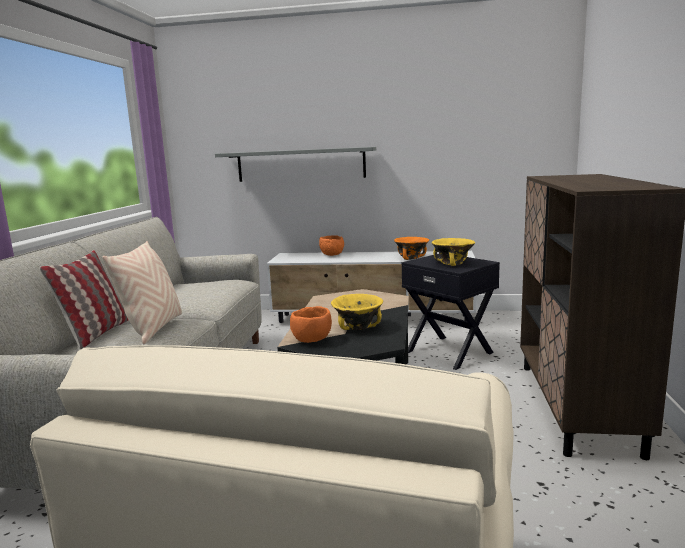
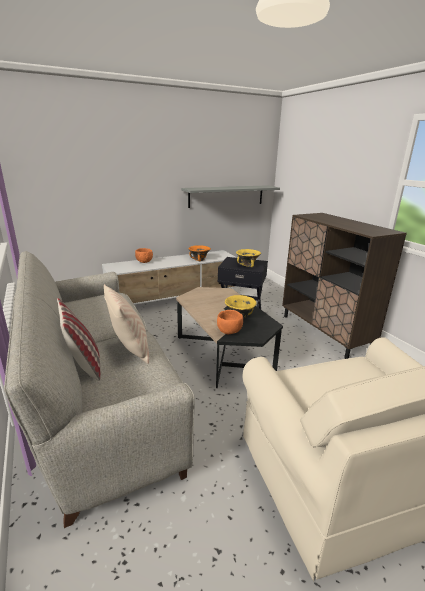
camera: 35 degrees left, 10 degrees up
grey shelf [215,147,376,182] -> grey shelf moved to [181,185,280,208]

